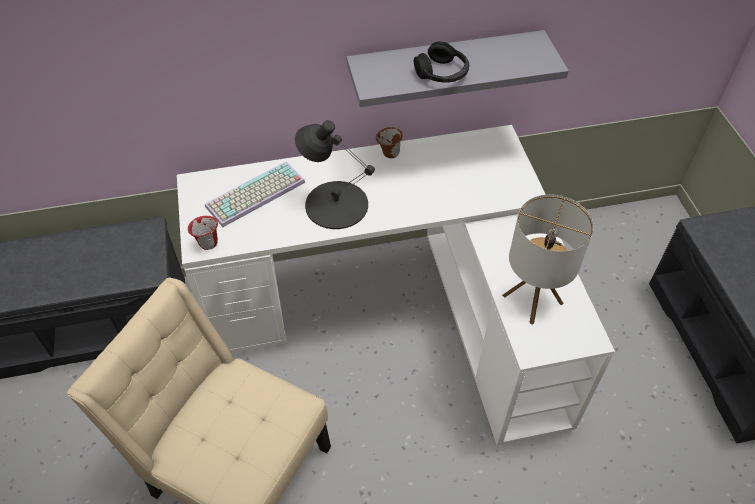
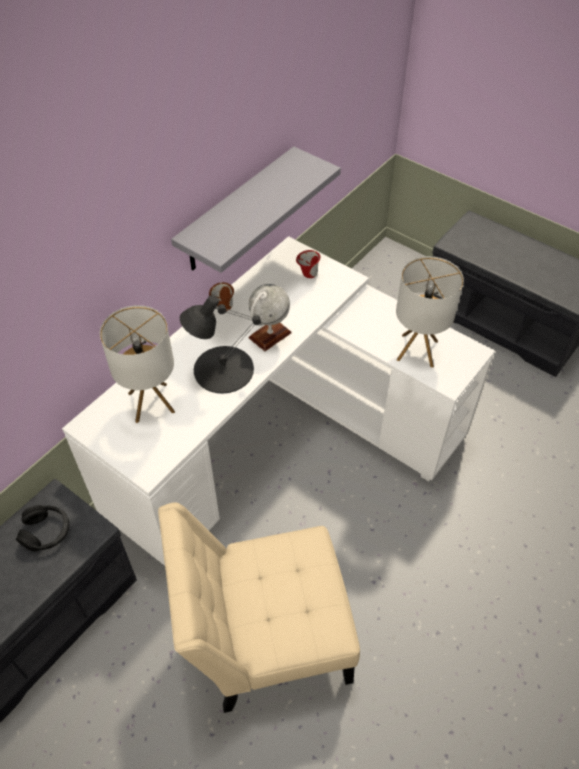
camera: 40 degrees left, 0 degrees up
red mug [188,216,218,250] -> red mug moved to [296,250,320,278]
keyboard [205,162,305,227] -> table lamp [100,305,175,423]
black headphones [414,41,469,83] -> black headphones moved to [16,505,69,552]
none -> globe [248,284,292,351]

